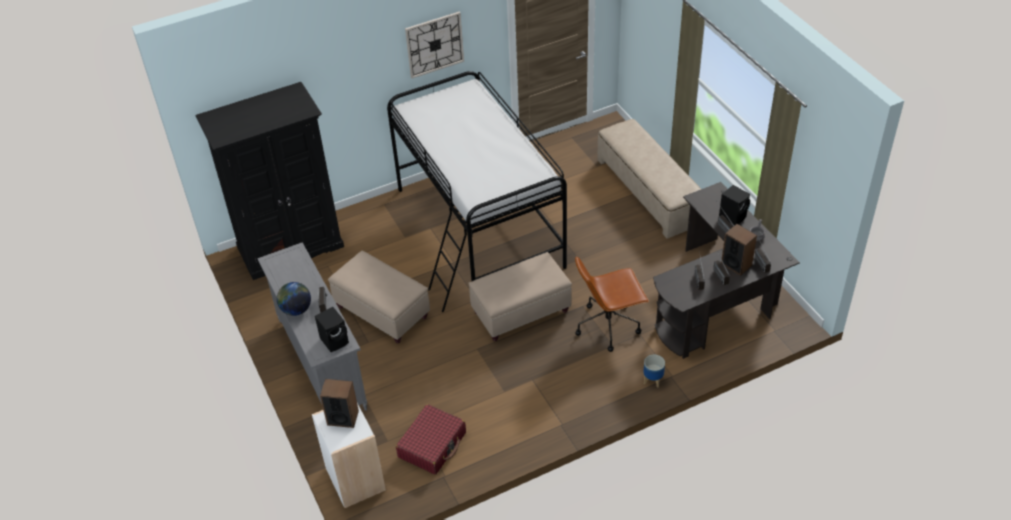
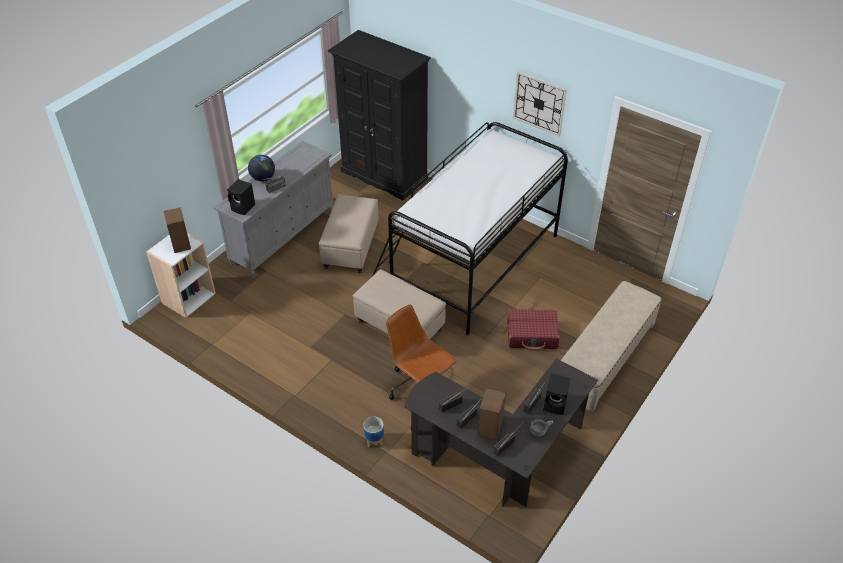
camera: 60 degrees right, 0 degrees up
red suitcase [396,404,466,475] -> red suitcase moved to [507,309,560,351]

